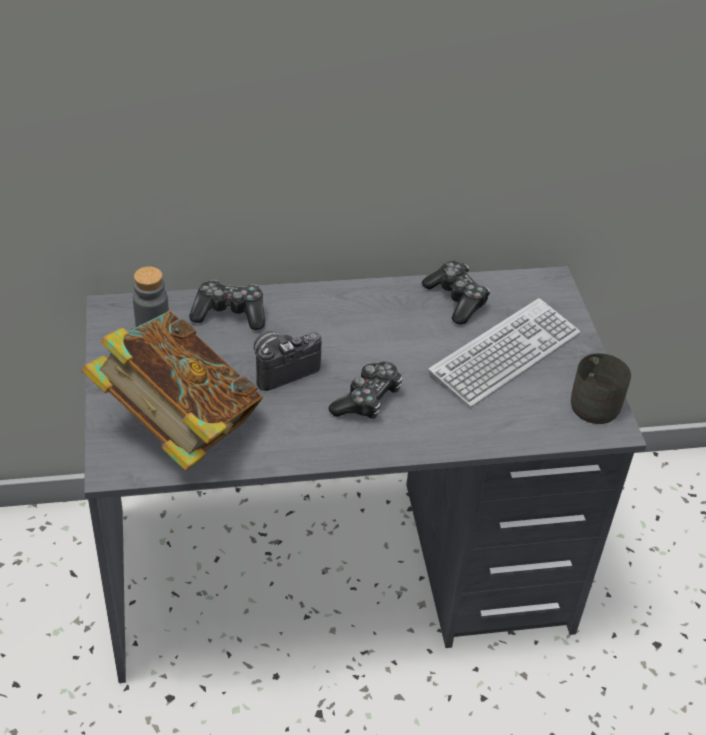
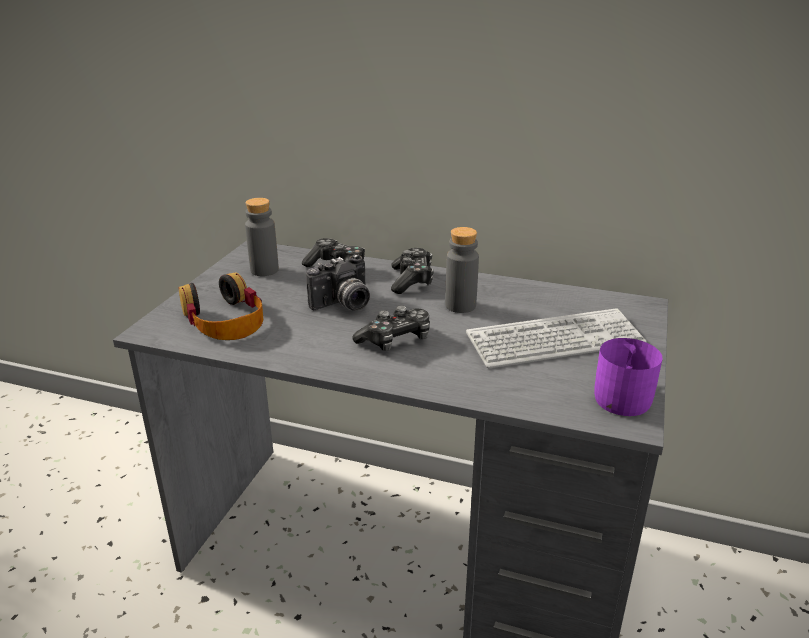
camera: 30 degrees right, 15 degrees down
book [82,311,263,471] -> headphones [179,272,263,340]
camera [254,331,322,391] -> camera turned 150 degrees clockwise [306,254,370,311]
game controller [422,261,490,325] -> game controller moved to [391,248,434,294]
grey mug [571,353,631,424] -> purple mug [594,338,662,416]
none -> grey bottle [445,227,479,313]

